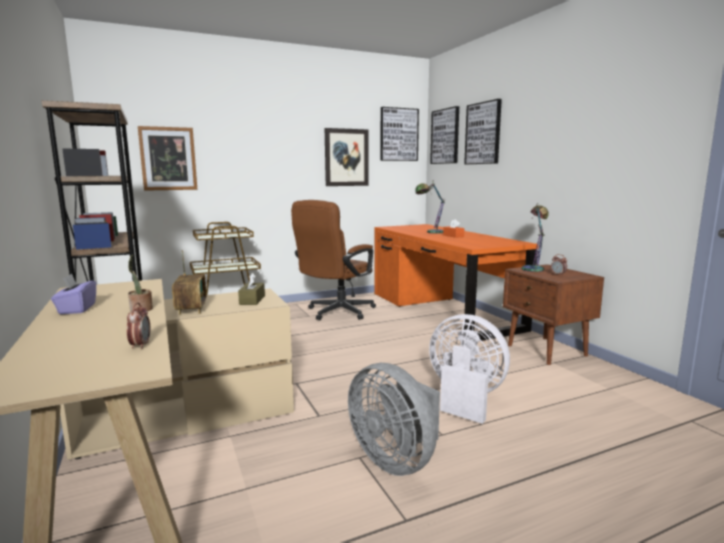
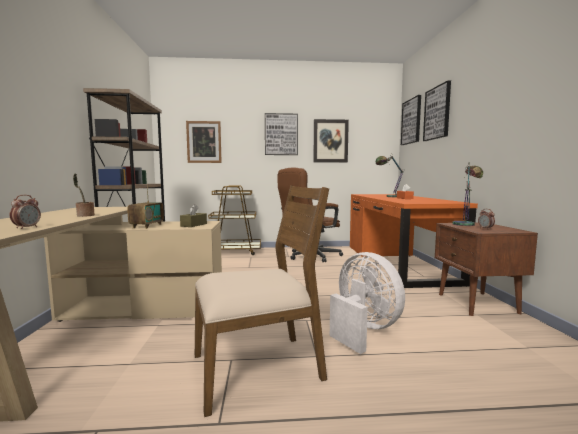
camera: 20 degrees right, 5 degrees down
purple tissue box [51,274,96,314] -> none
grey fan [348,363,440,476] -> brown chair [195,185,329,417]
picture [380,107,419,161] -> picture moved to [265,113,298,155]

